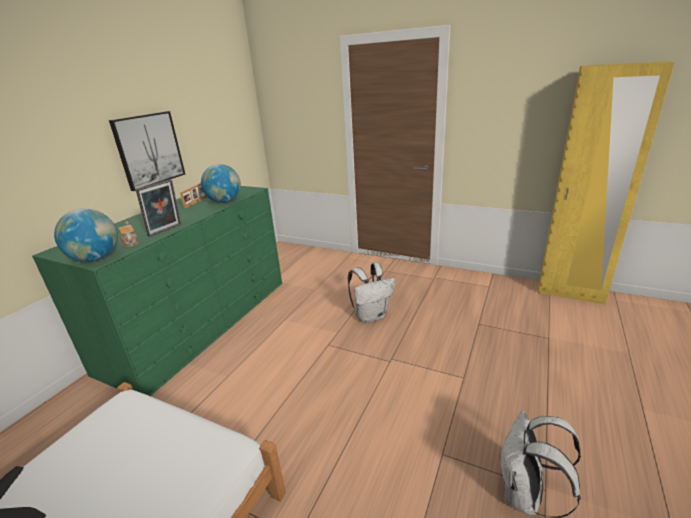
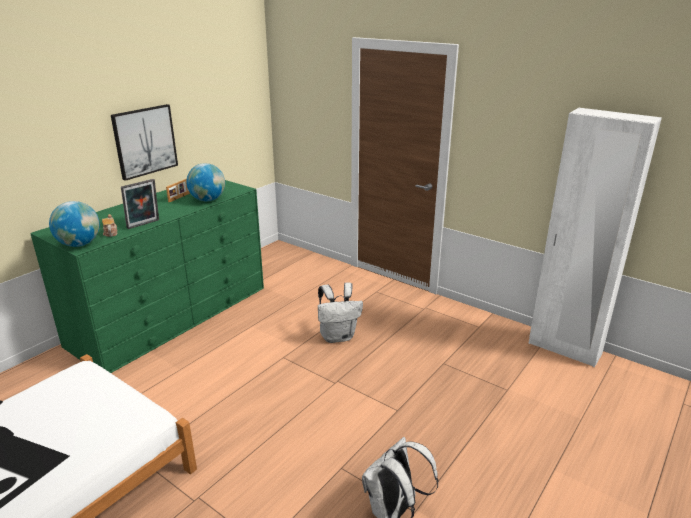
camera: 10 degrees right, 0 degrees up
yellow wardrobe [538,61,674,305] -> white wardrobe [528,108,662,367]

